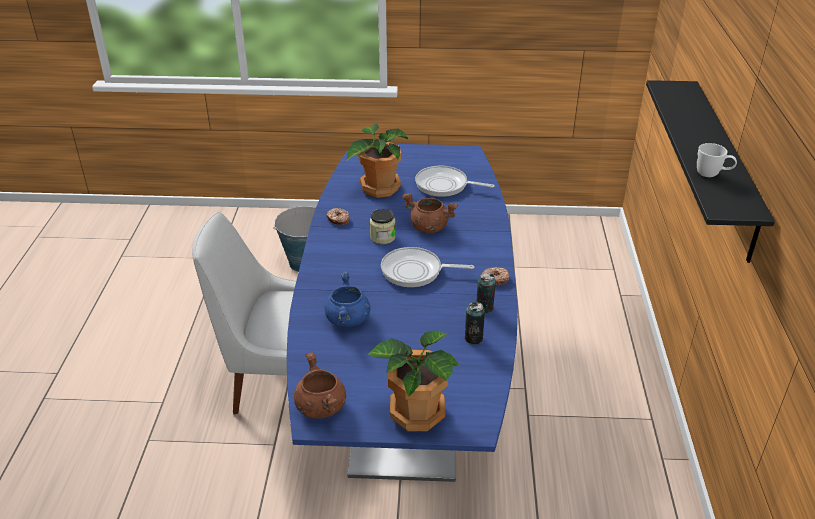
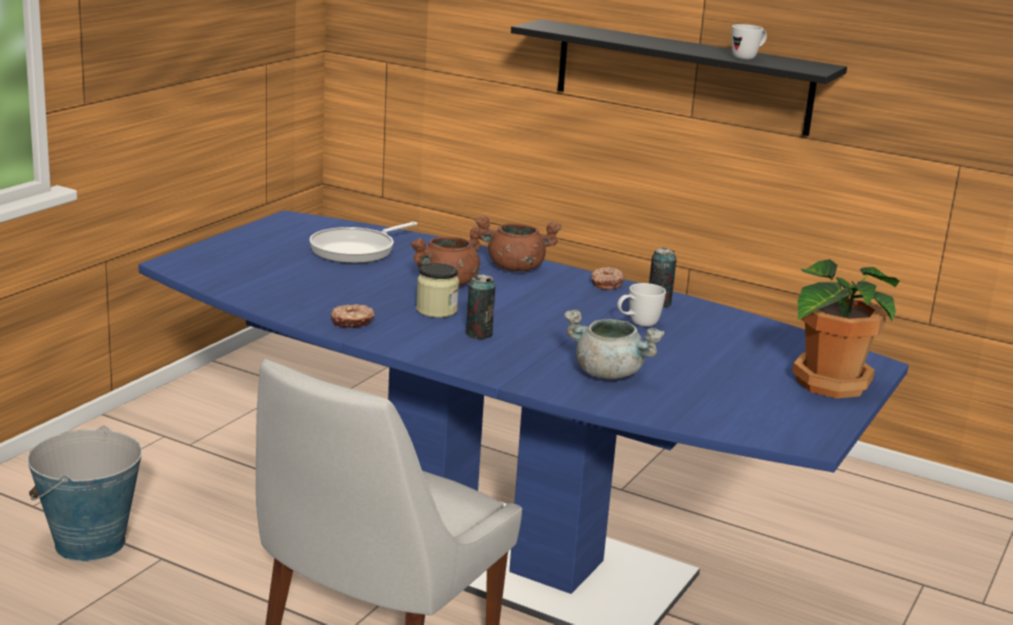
camera: 65 degrees left, 15 degrees down
brown cooking pot [294,352,346,419] -> brown cooking pot moved to [475,216,562,272]
blue cooking pot [325,271,371,327] -> grey cooking pot [564,309,665,379]
potted plant [346,123,408,198] -> none
frying pan [381,247,474,287] -> none
can [465,302,485,344] -> can moved to [466,274,495,340]
none -> white mug [617,283,666,327]

